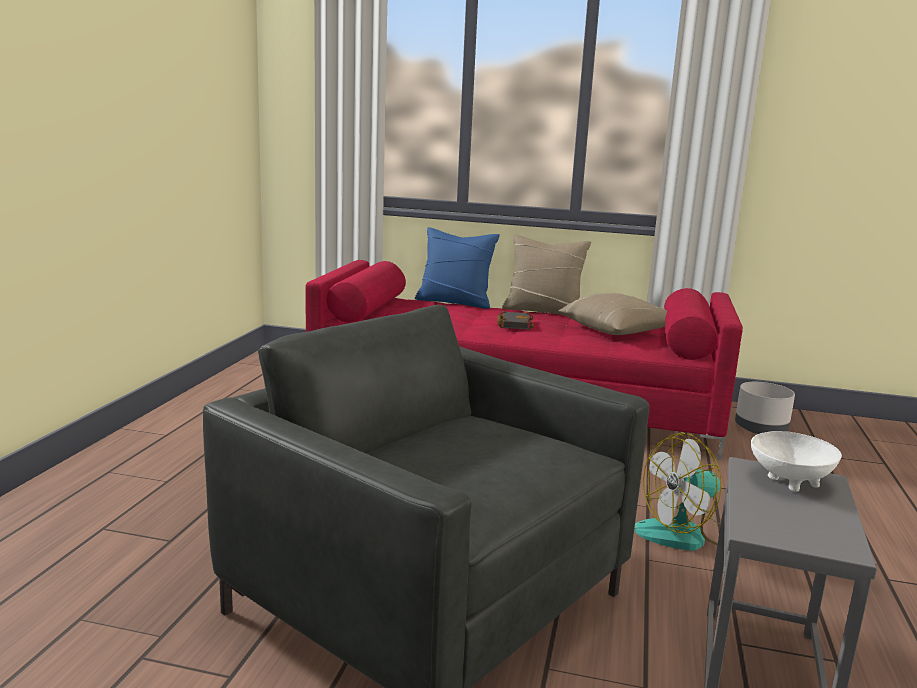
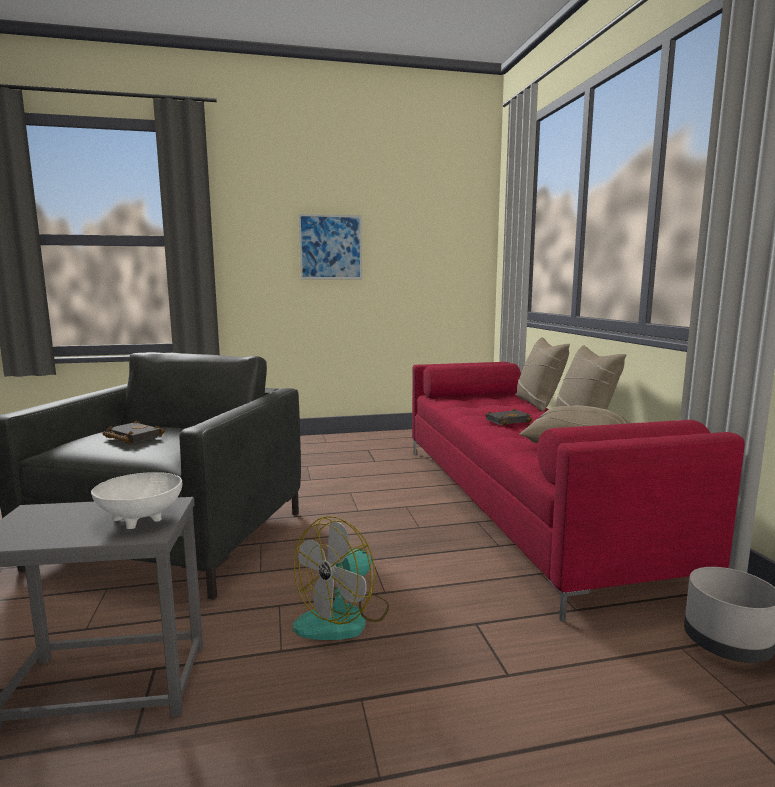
camera: 65 degrees right, 5 degrees down
blue pillow [415,227,500,309] -> beige pillow [517,337,570,411]
fan [634,433,721,550] -> fan turned 90 degrees counterclockwise [293,516,389,640]
none -> black book [102,421,165,444]
none -> picture [298,214,362,279]

